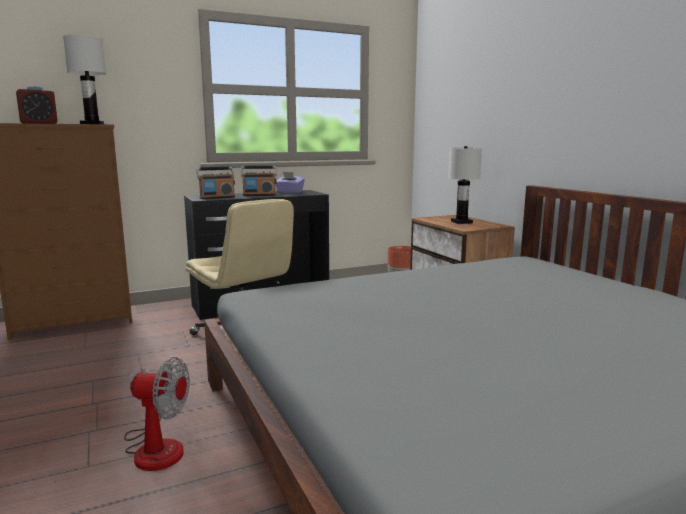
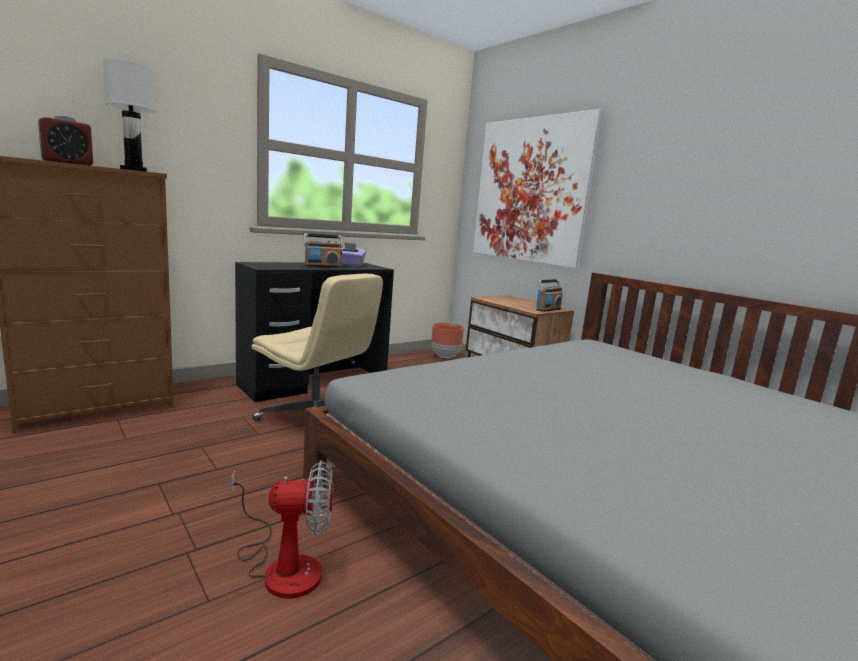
camera: 15 degrees left, 0 degrees up
radio [196,167,235,199] -> radio moved to [536,279,563,312]
white table lamp [448,146,482,224] -> none
none -> picture [473,109,604,268]

